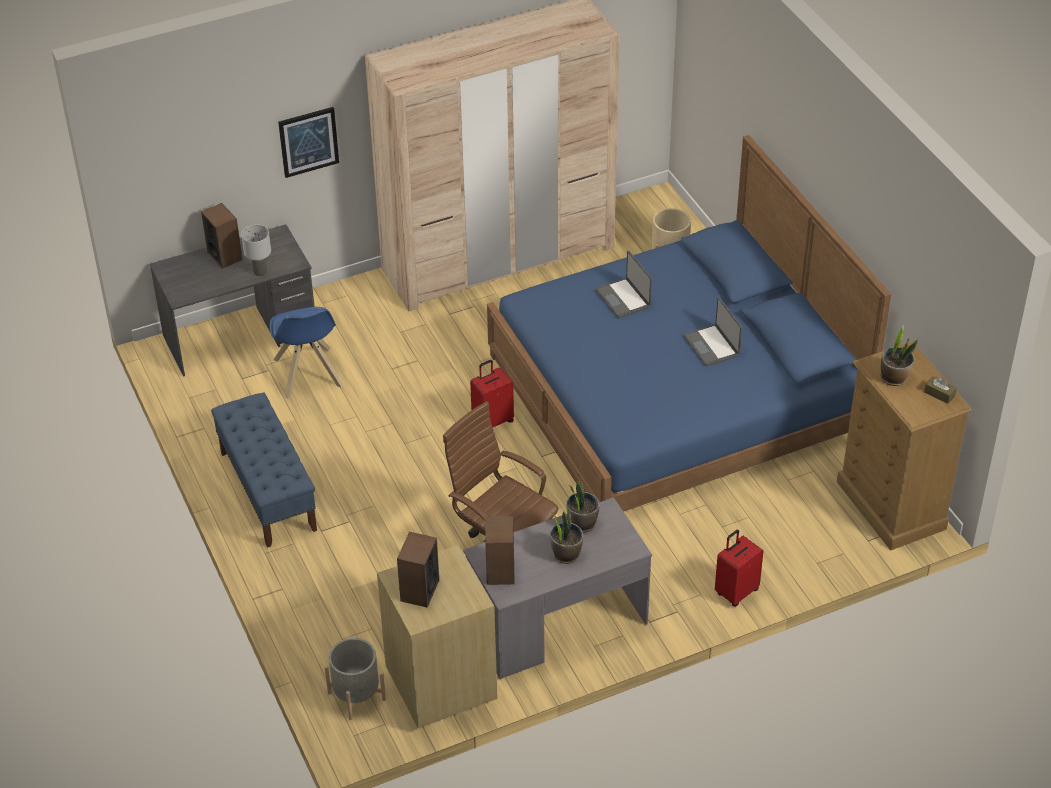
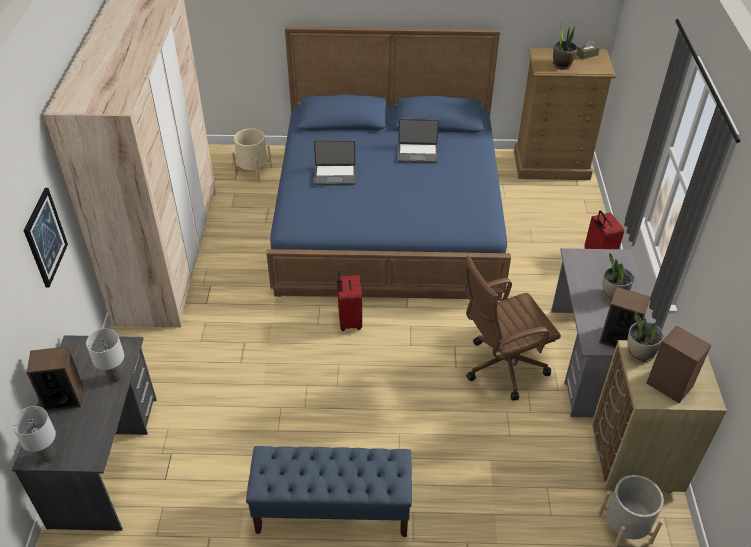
camera: 65 degrees left, 0 degrees up
blue chair [270,307,343,399] -> none
potted plant [566,473,600,532] -> potted plant moved to [627,312,664,362]
none -> white table lamp [12,406,56,463]

